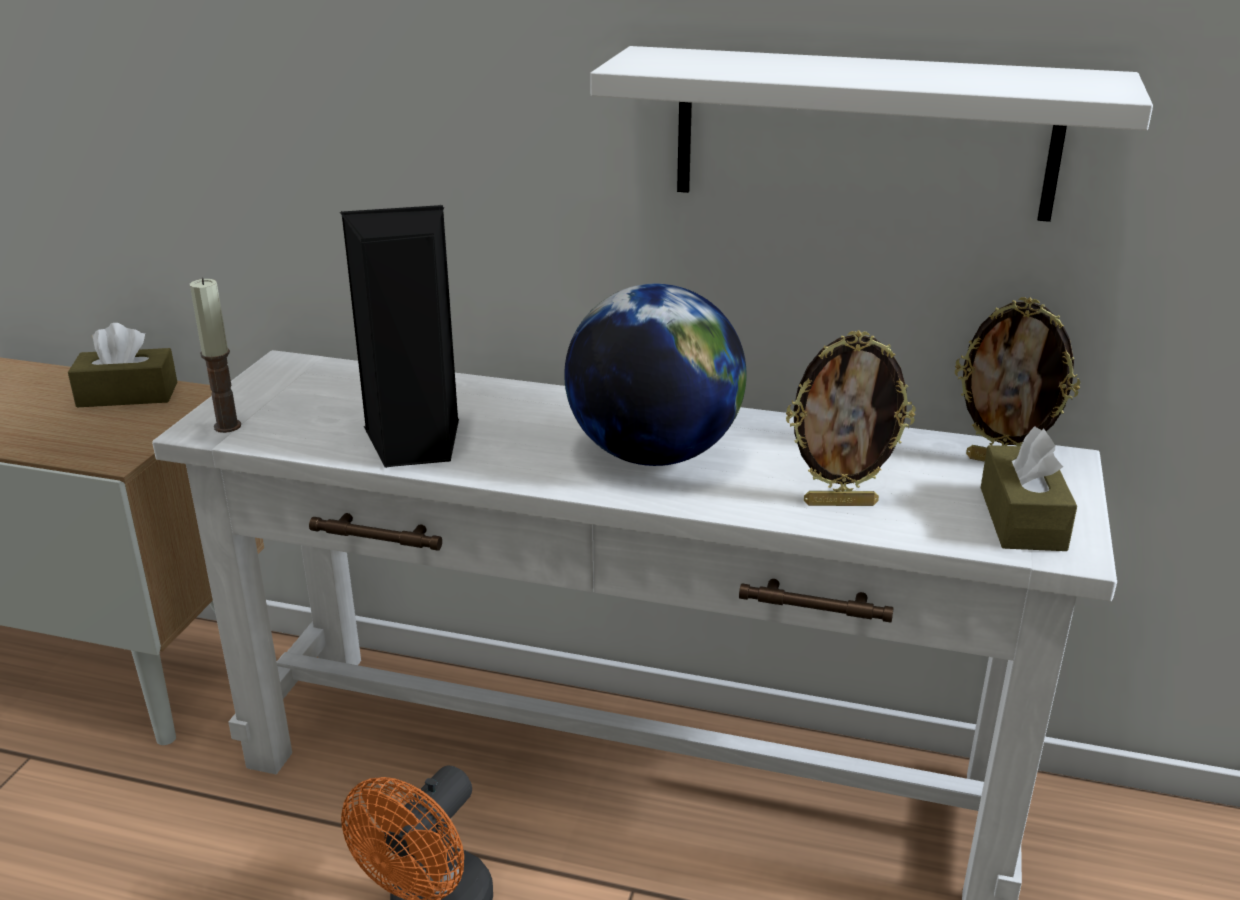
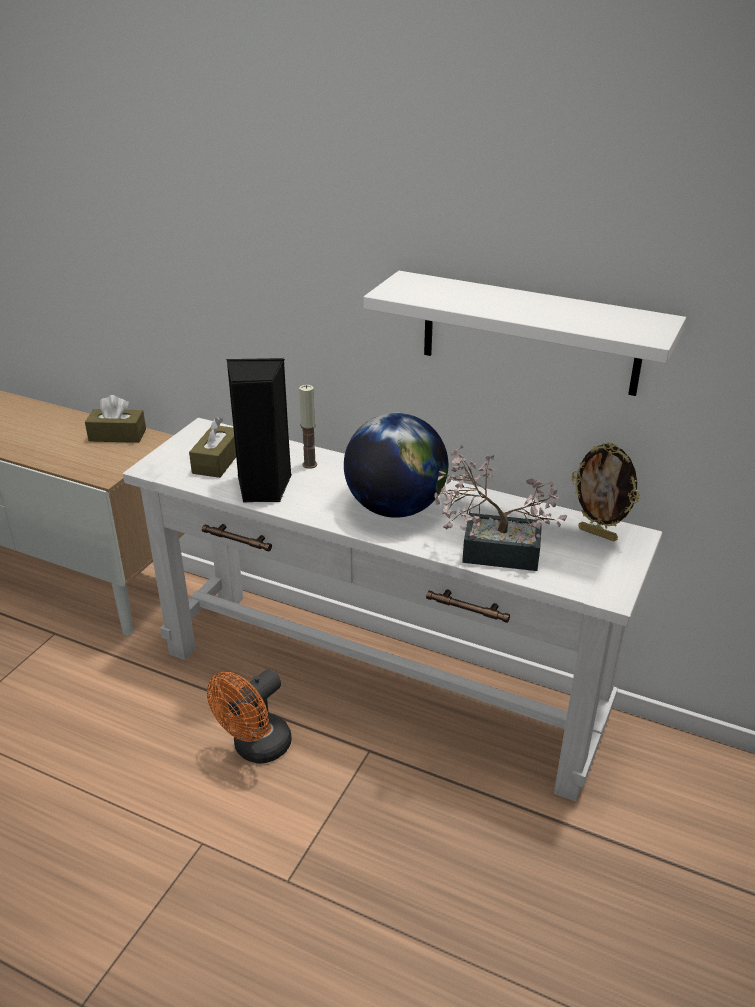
camera: 10 degrees right, 5 degrees up
candle [190,278,241,433] -> candle moved to [299,385,317,469]
picture frame [786,330,916,506] -> potted plant [434,445,567,571]
brown tissue box [981,427,1077,551] -> brown tissue box moved to [189,417,236,478]

